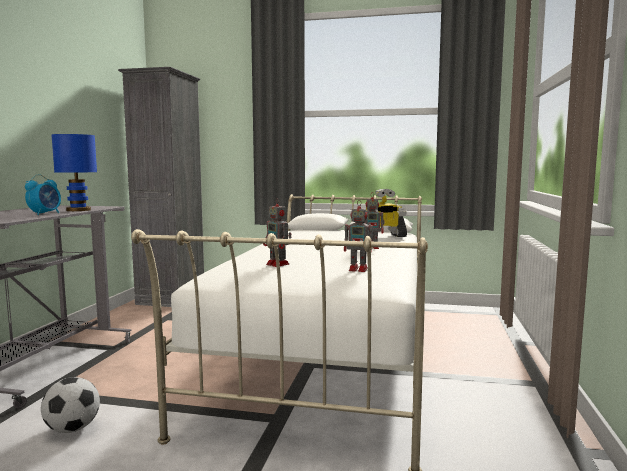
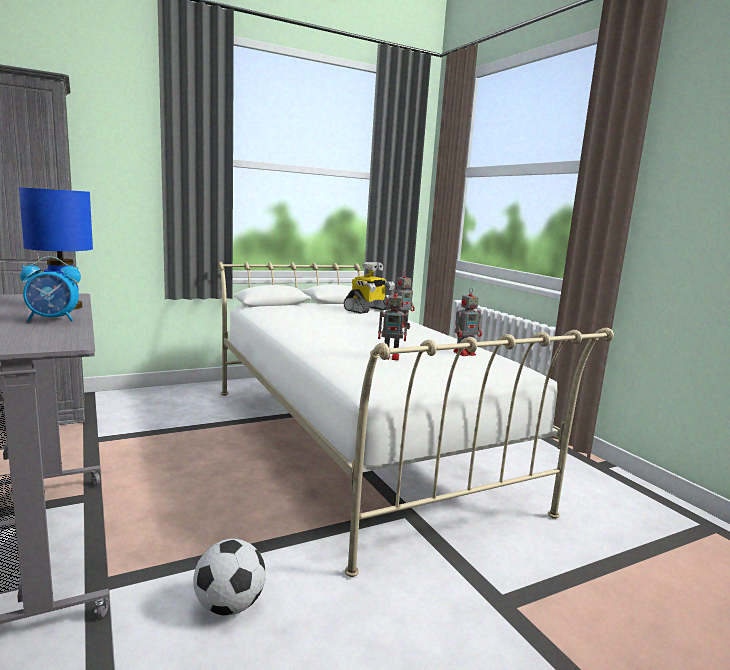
camera: 40 degrees left, 5 degrees up
alarm clock [25,174,61,215] -> alarm clock turned 90 degrees clockwise [20,256,81,322]

